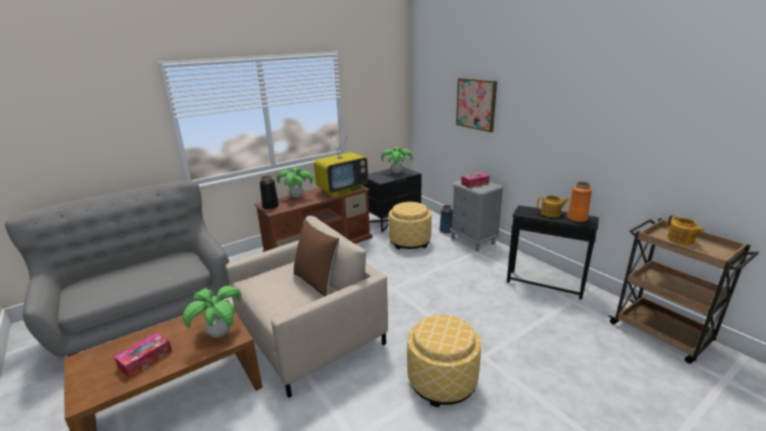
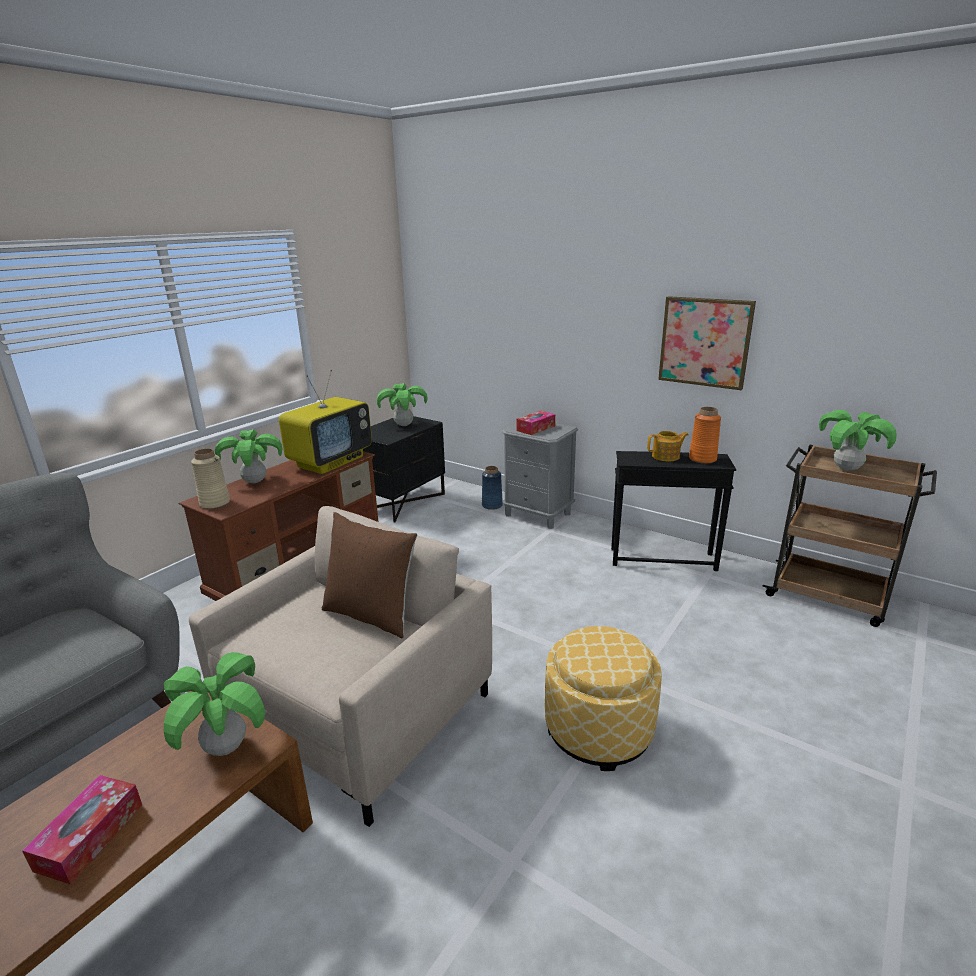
camera: 20 degrees left, 0 degrees up
black vase [259,176,279,209] -> beige vase [191,449,230,509]
ottoman [389,202,432,250] -> none
picture [456,78,497,132] -> picture moved to [658,296,756,390]
teapot [667,215,704,245] -> potted plant [819,410,897,471]

